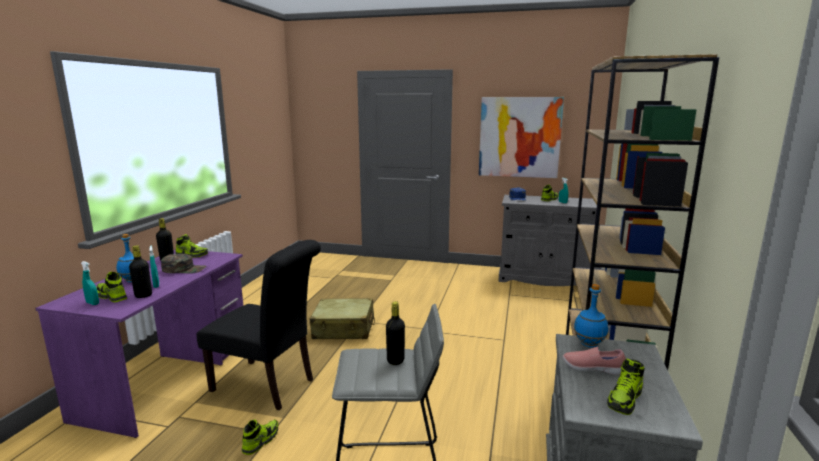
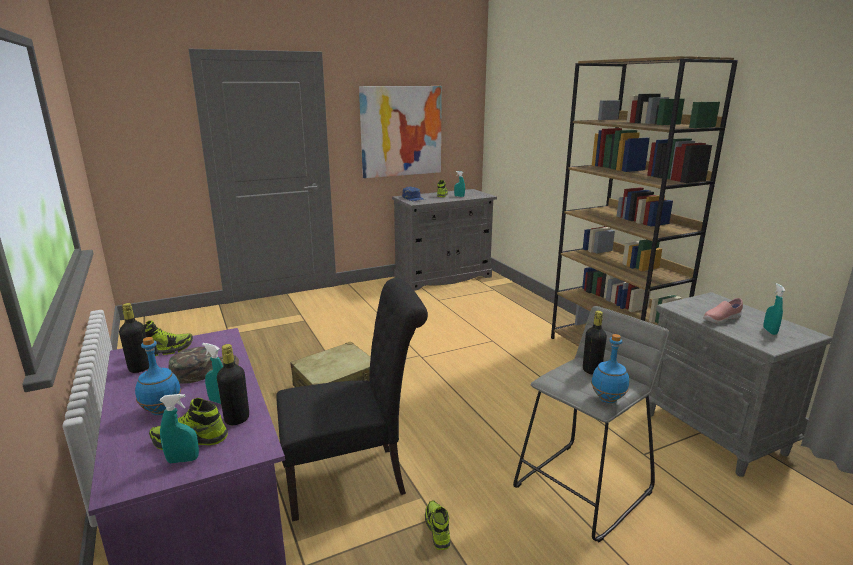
camera: 40 degrees left, 5 degrees up
blue bottle [574,284,608,348] -> blue bottle moved to [591,334,629,403]
shoe [607,359,644,415] -> turquoise spray bottle [763,283,785,335]

